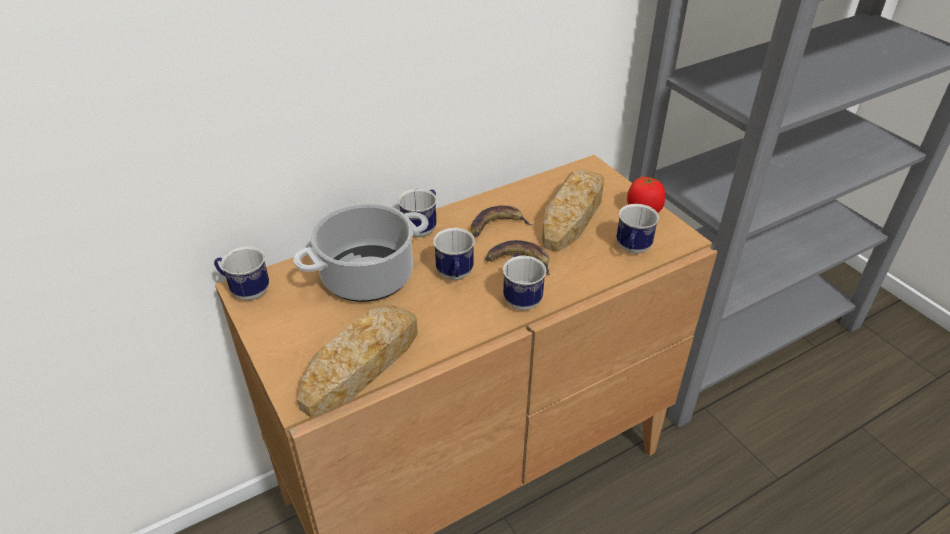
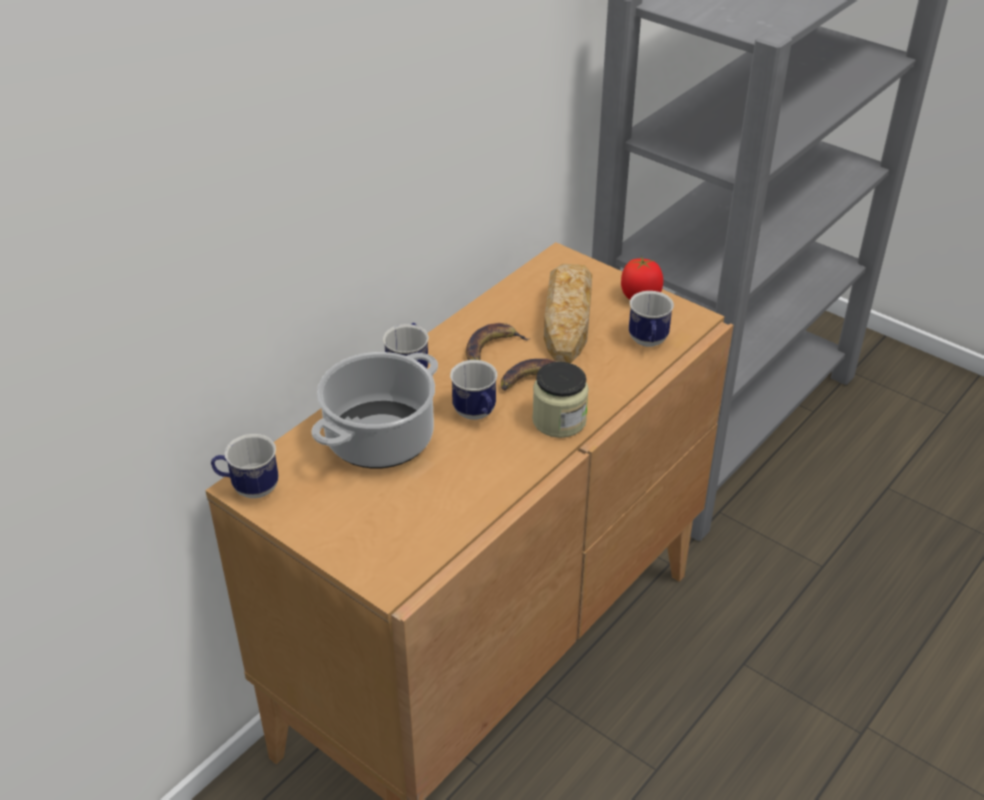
camera: 20 degrees left, 0 degrees up
bread [297,305,418,418] -> none
mug [503,254,546,310] -> jar [532,362,589,438]

